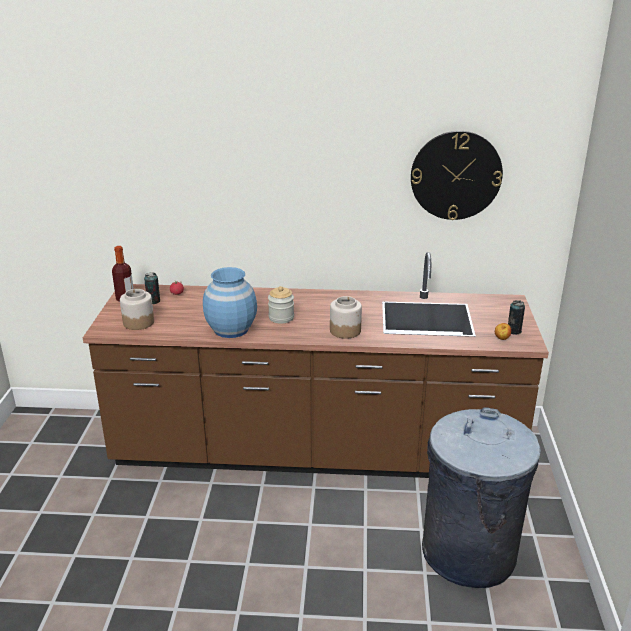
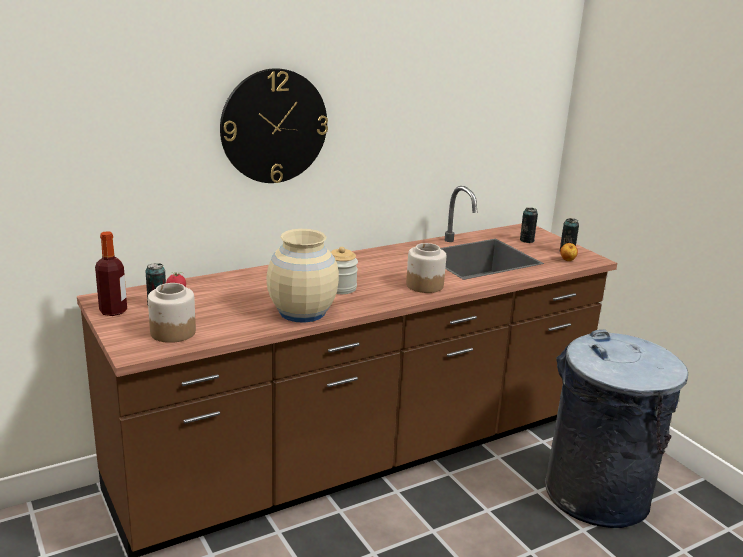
camera: 35 degrees left, 5 degrees down
blue vase [203,267,257,338] -> beige vase [266,229,339,323]
wall clock [411,131,503,220] -> wall clock moved to [220,68,328,183]
none -> can [520,208,538,243]

